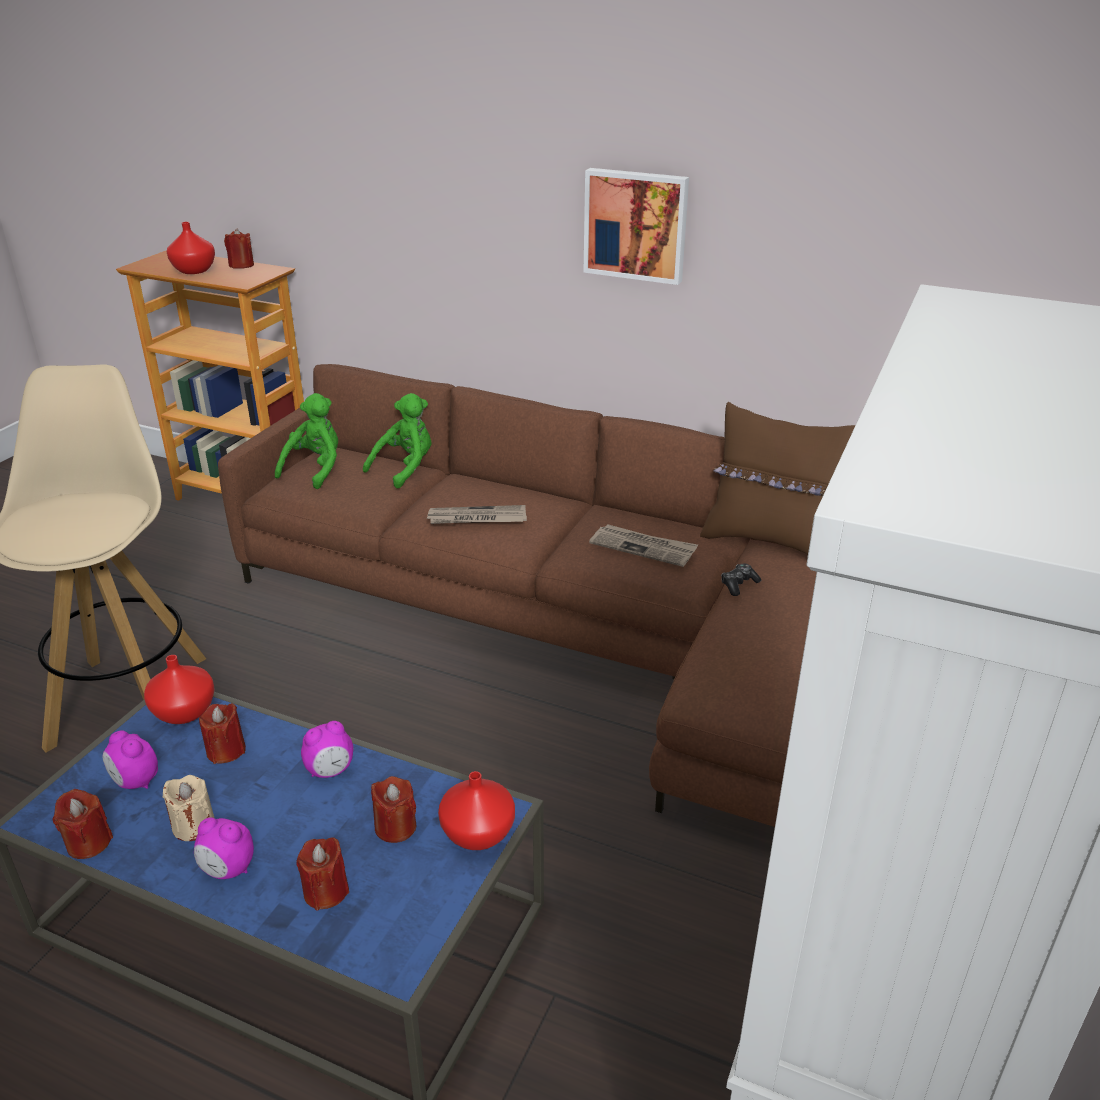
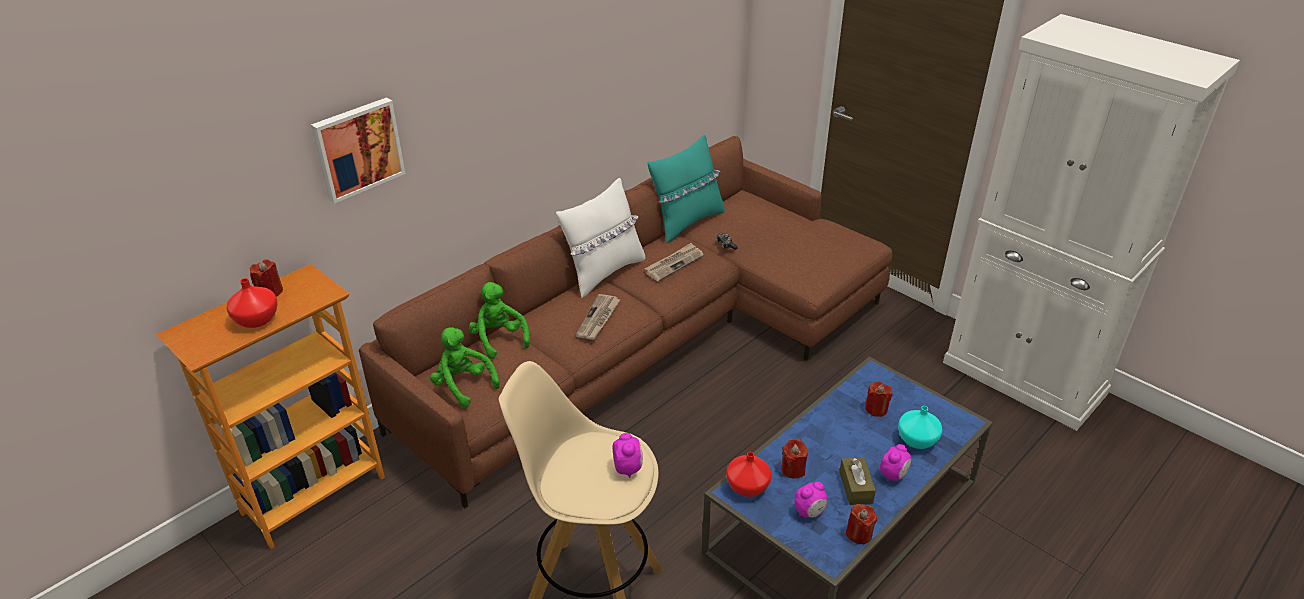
camera: 70 degrees left, 5 degrees up
beige candle [163,775,214,841] -> brown tissue box [839,457,876,505]
red candle [297,837,349,911] -> turquoise vase [898,406,942,449]
alarm clock [301,721,353,778] -> alarm clock moved to [613,433,643,478]
red vase [438,771,515,850] -> none
picture [583,168,689,285] -> picture moved to [311,98,405,204]
brown pillow [700,402,855,555] -> turquoise pillow [647,135,725,244]
none -> white pillow [556,178,645,298]

